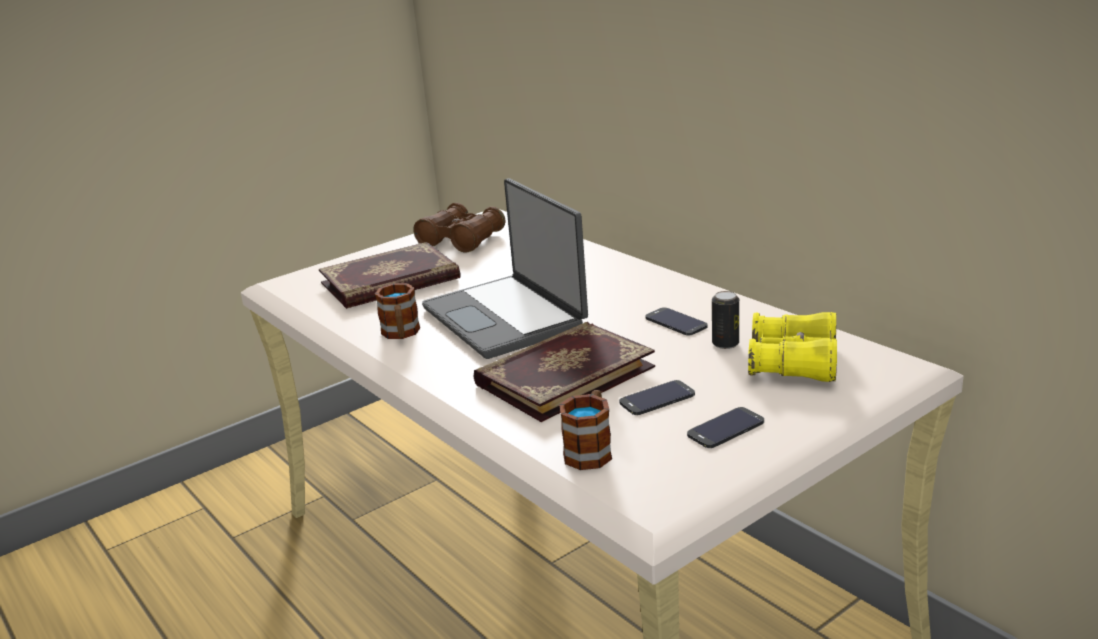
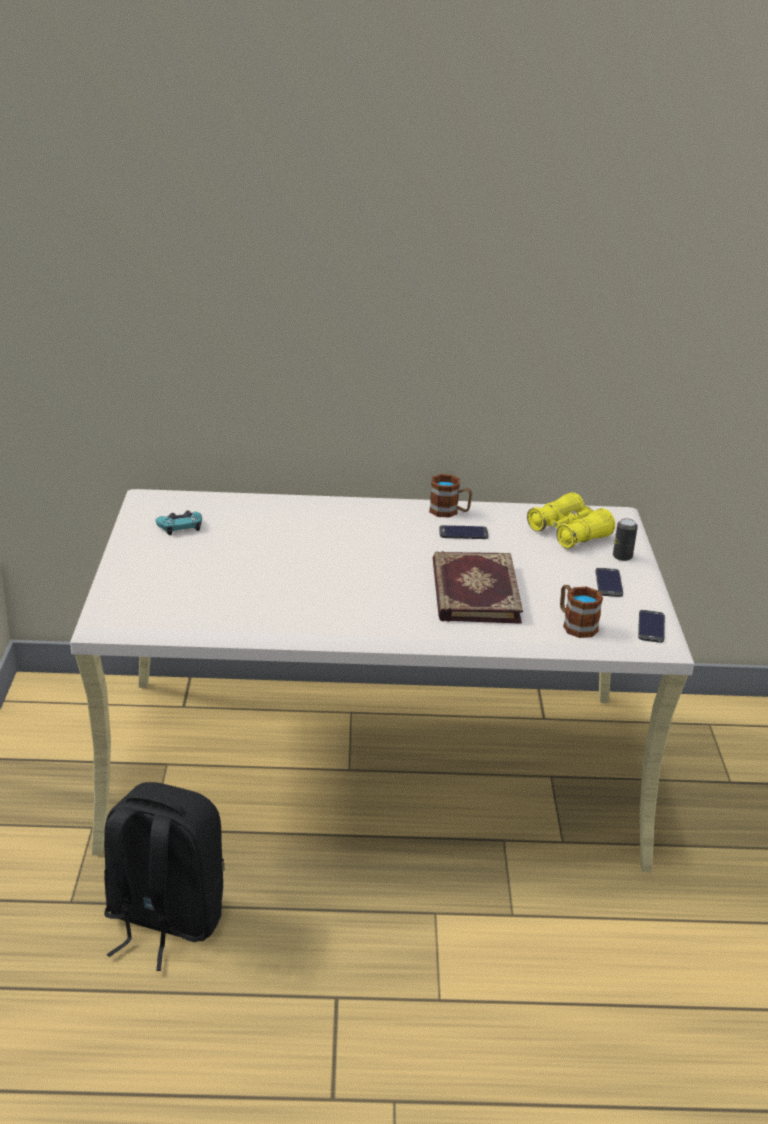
camera: 55 degrees left, 5 degrees up
book [319,242,460,309] -> none
mug [375,283,420,339] -> mug moved to [429,474,472,518]
brown binoculars [413,203,505,253] -> turquoise game controller [156,510,202,535]
laptop [422,178,588,359] -> none
phone [619,380,695,415] -> phone moved to [638,610,665,643]
can [712,291,739,349] -> can moved to [613,518,638,561]
none -> black backpack [104,782,224,971]

